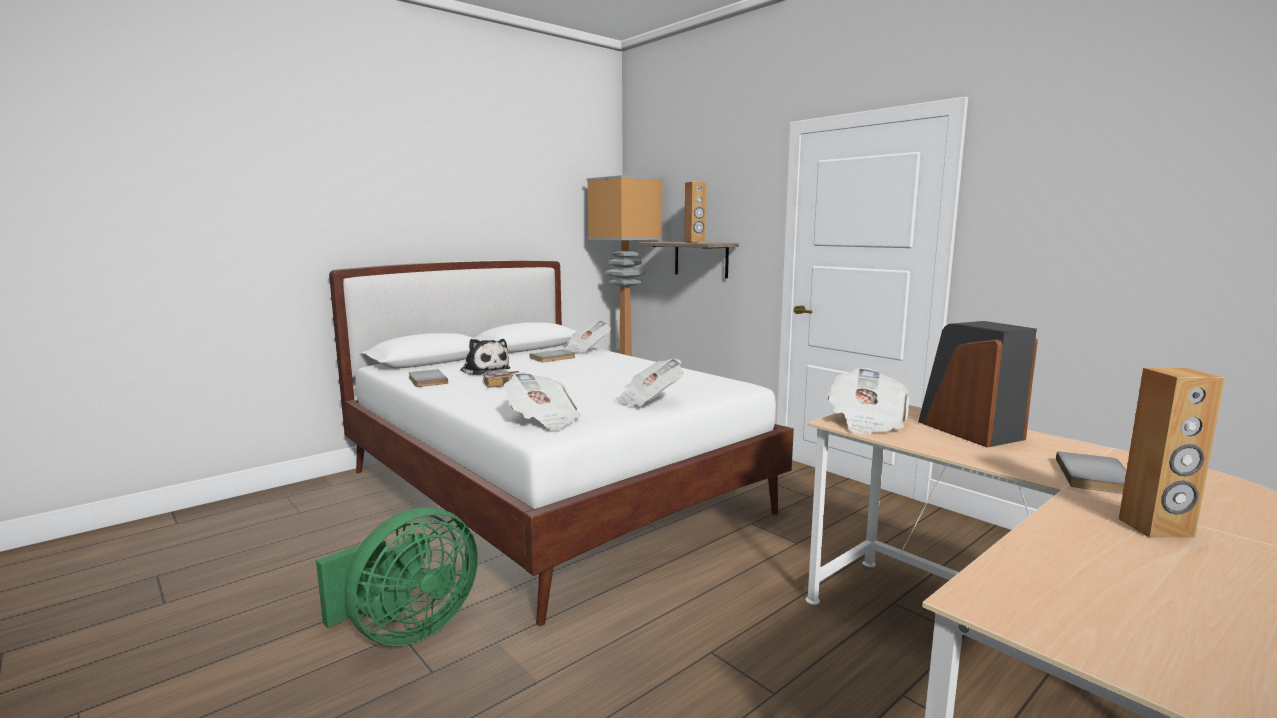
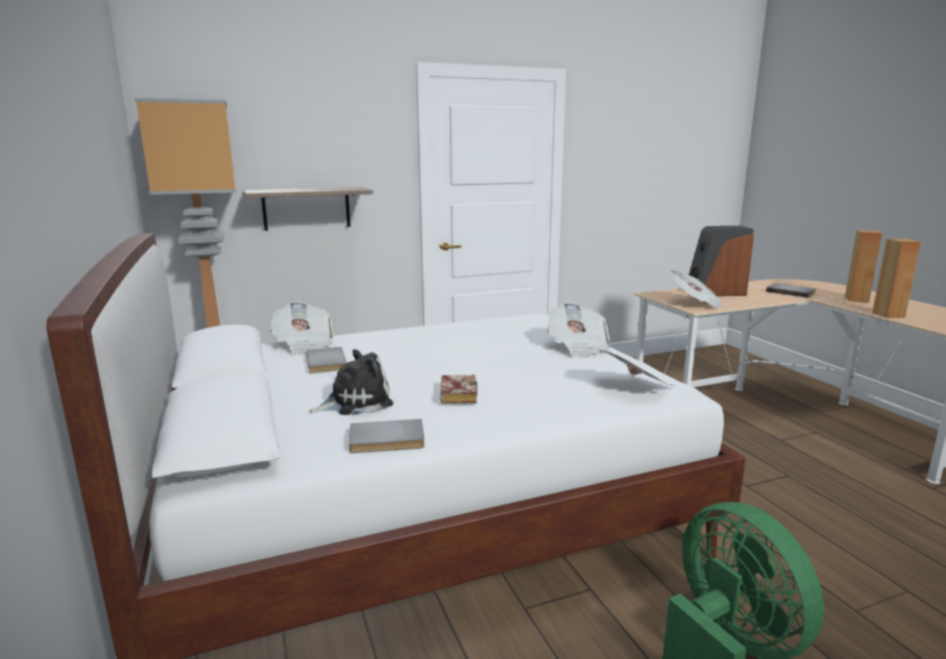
camera: 70 degrees left, 5 degrees up
brown speaker [684,182,707,243] -> brown speaker moved to [872,238,921,318]

